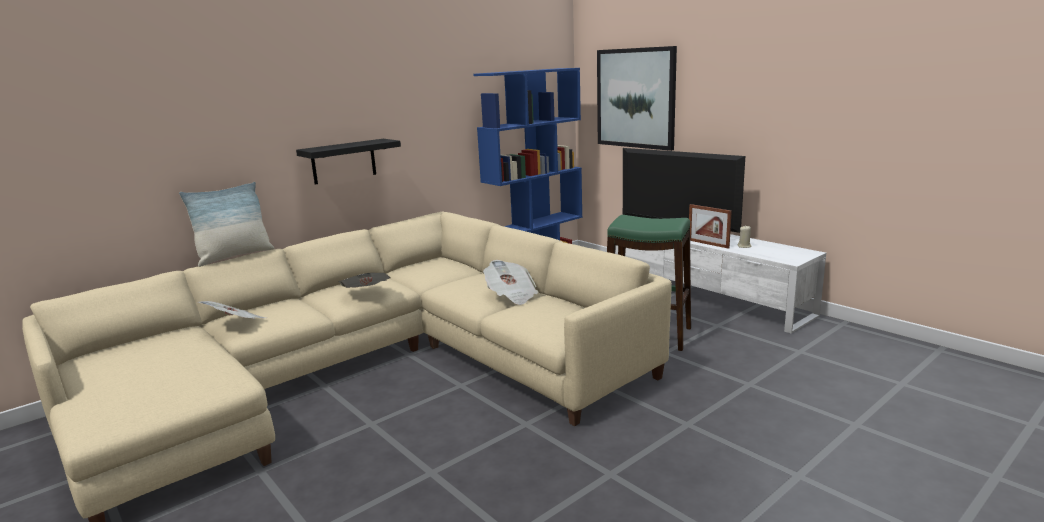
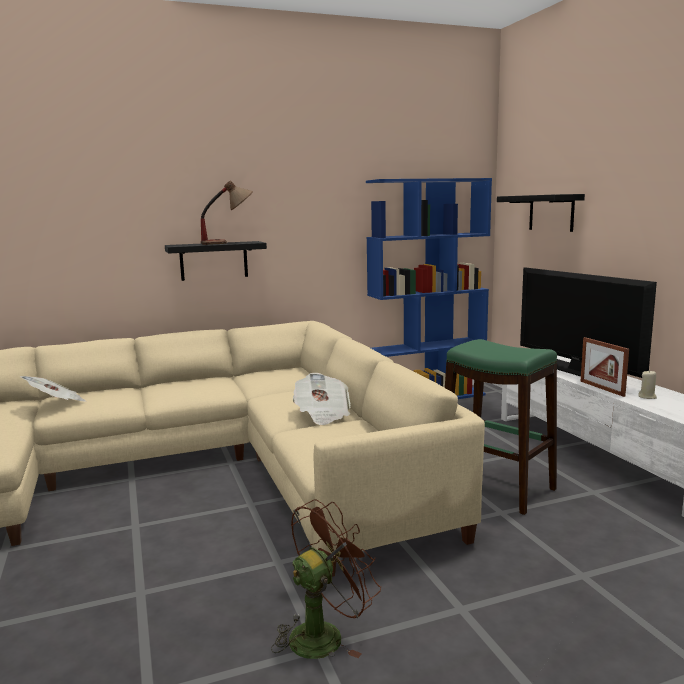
camera: 20 degrees right, 5 degrees down
pillow [179,182,274,267] -> none
newspaper [338,272,391,288] -> none
picture [597,46,677,151] -> black shelf [497,194,585,232]
none -> table lamp [201,180,253,245]
none -> brown fan [271,499,381,659]

